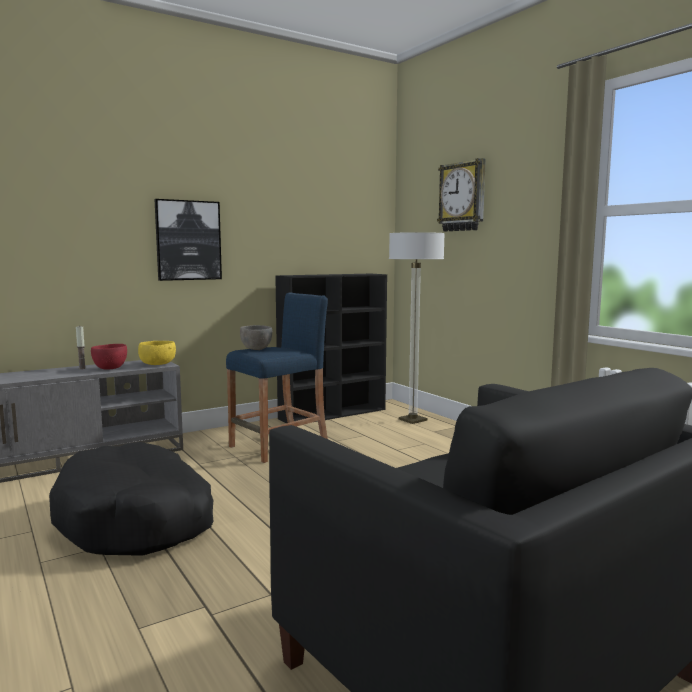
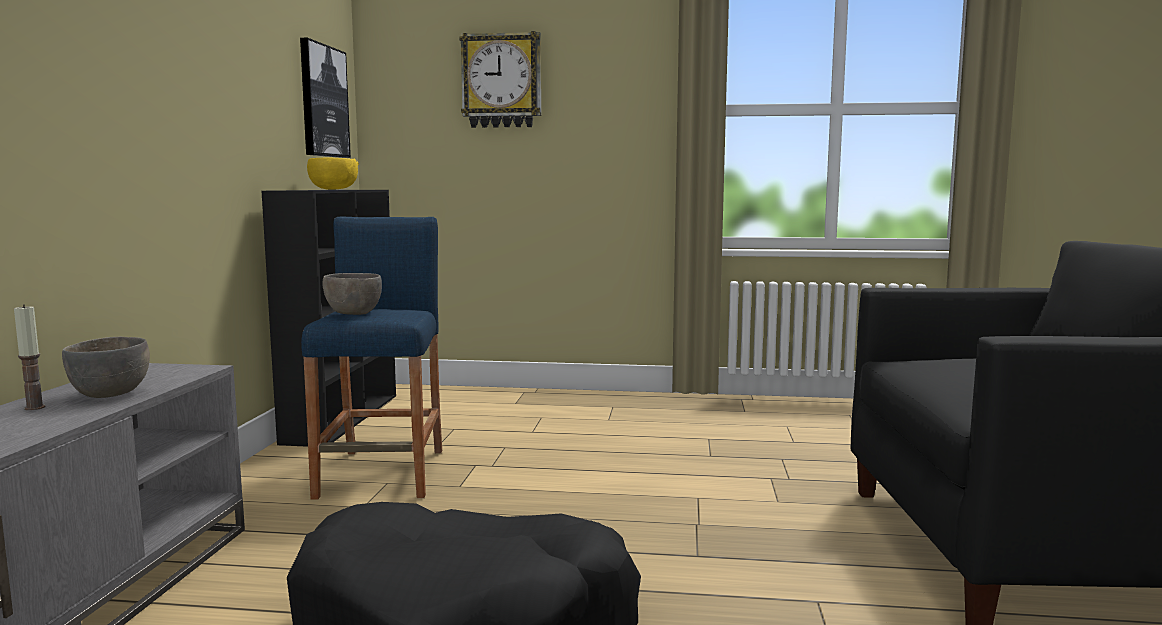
camera: 50 degrees left, 0 degrees up
red bowl [91,344,127,370] -> grey bowl [62,337,150,398]
yellow bowl [138,341,176,365] -> yellow bowl moved to [307,158,359,190]
picture [154,199,222,281] -> picture moved to [300,38,351,158]
floor lamp [389,232,445,424] -> none

